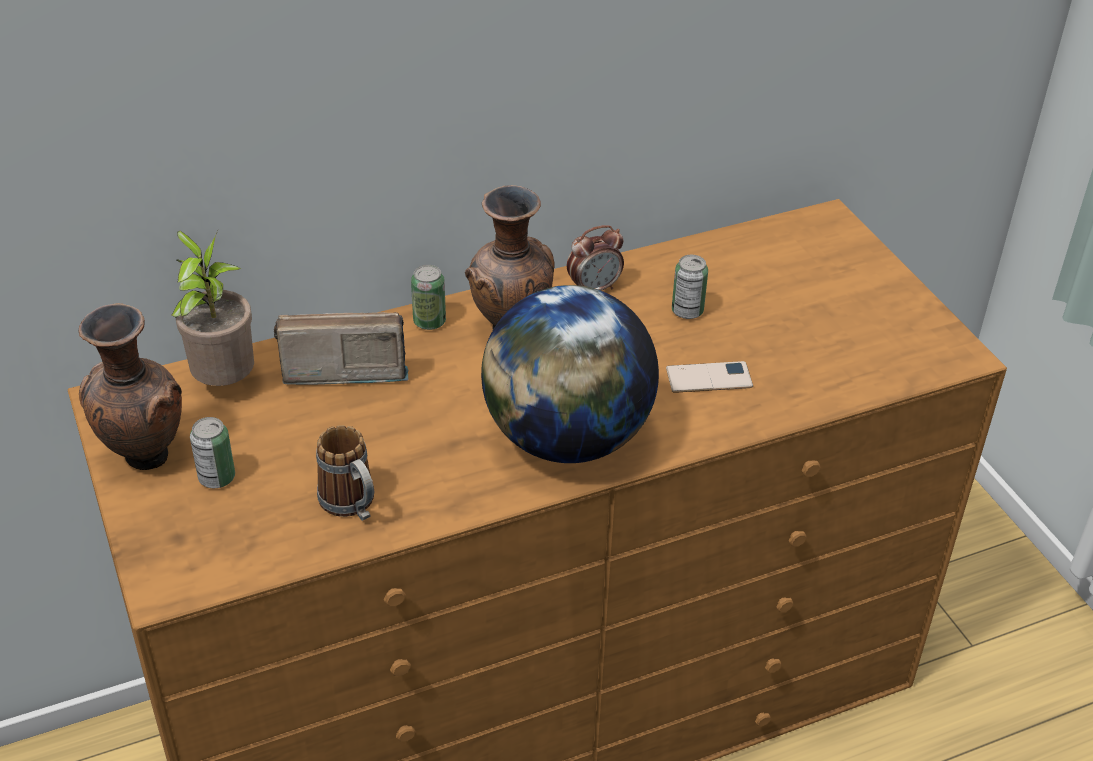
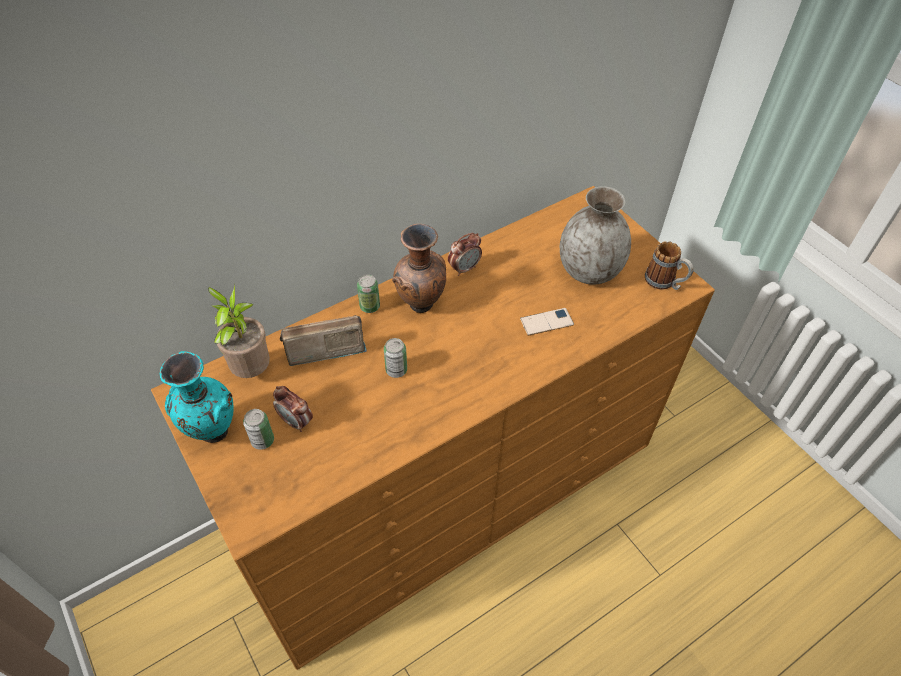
camera: 10 degrees left, 10 degrees up
brown vase [79,303,182,470] -> turquoise vase [160,351,234,443]
mug [316,425,374,521] -> mug moved to [645,241,694,290]
globe [481,285,659,463] -> none
can [672,255,708,319] -> can moved to [384,338,407,378]
none -> alarm clock [273,386,313,432]
none -> grey vase [560,186,631,285]

